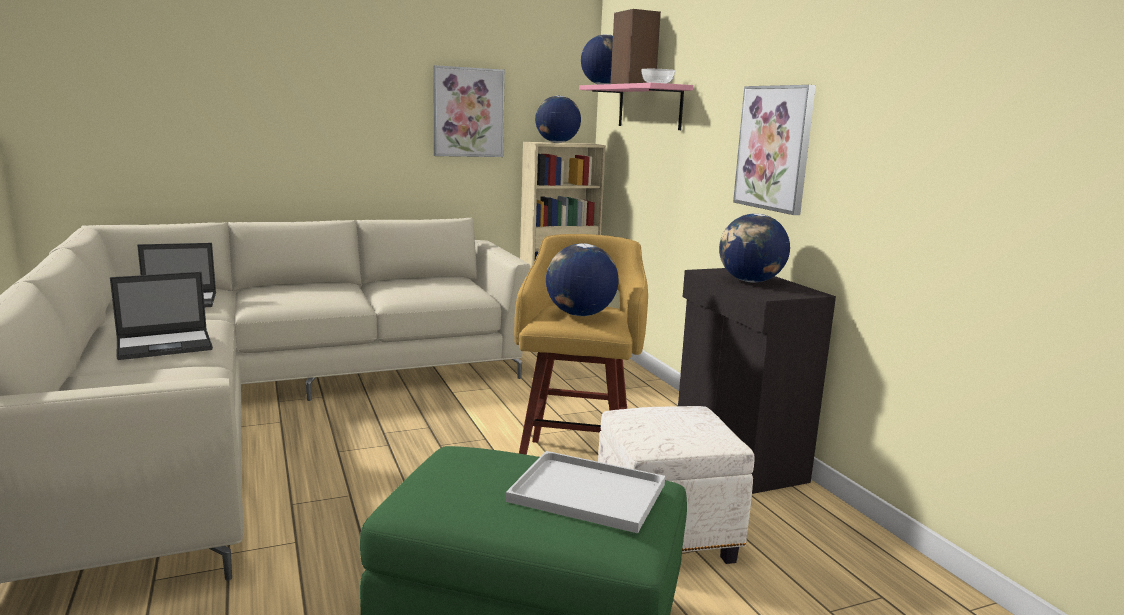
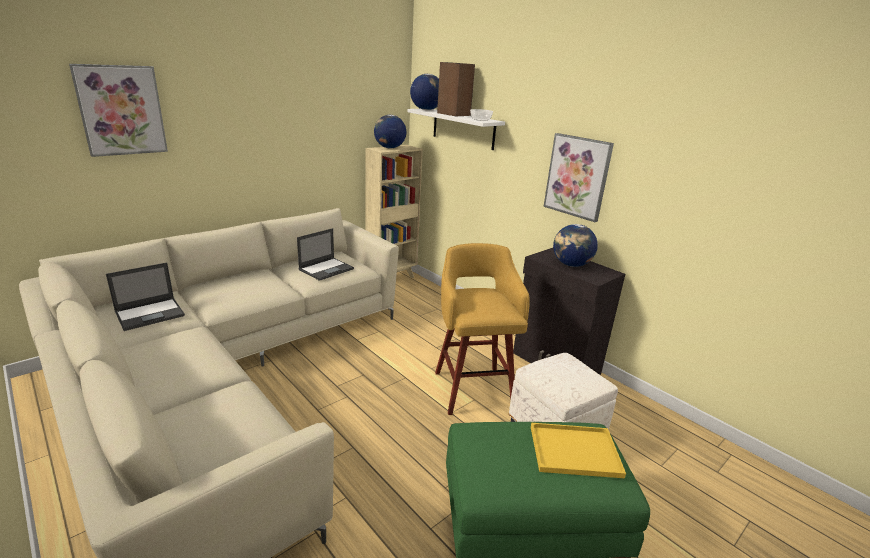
camera: 20 degrees left, 10 degrees up
laptop [110,272,213,360] -> laptop moved to [297,228,354,281]
picture [433,65,505,157] -> picture moved to [69,64,168,157]
white tray [506,451,665,533] -> yellow tray [531,423,626,478]
globe [546,243,618,316] -> none
pink shelf [579,83,693,130] -> white shelf [407,109,505,150]

